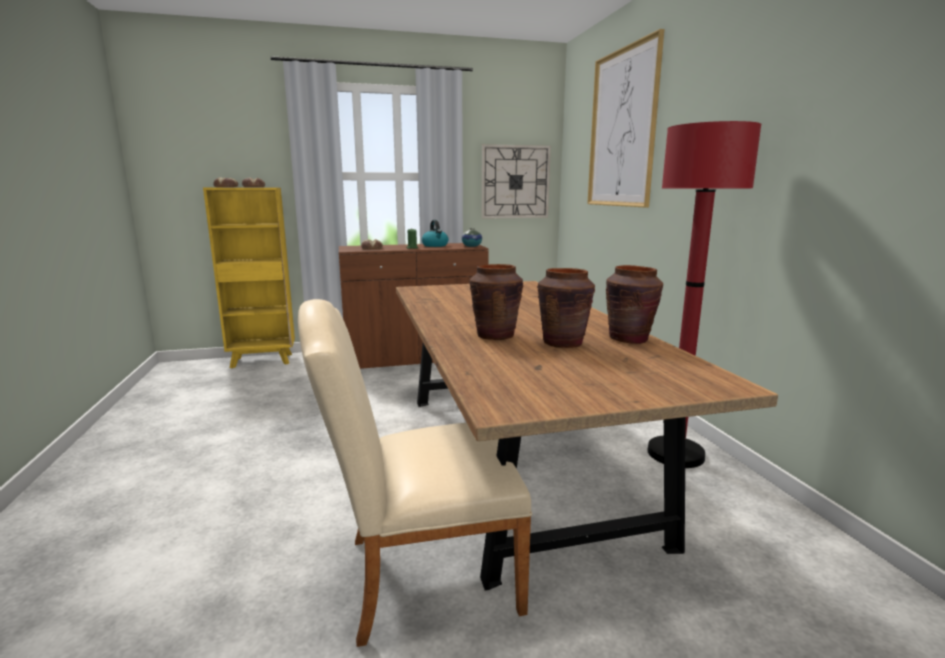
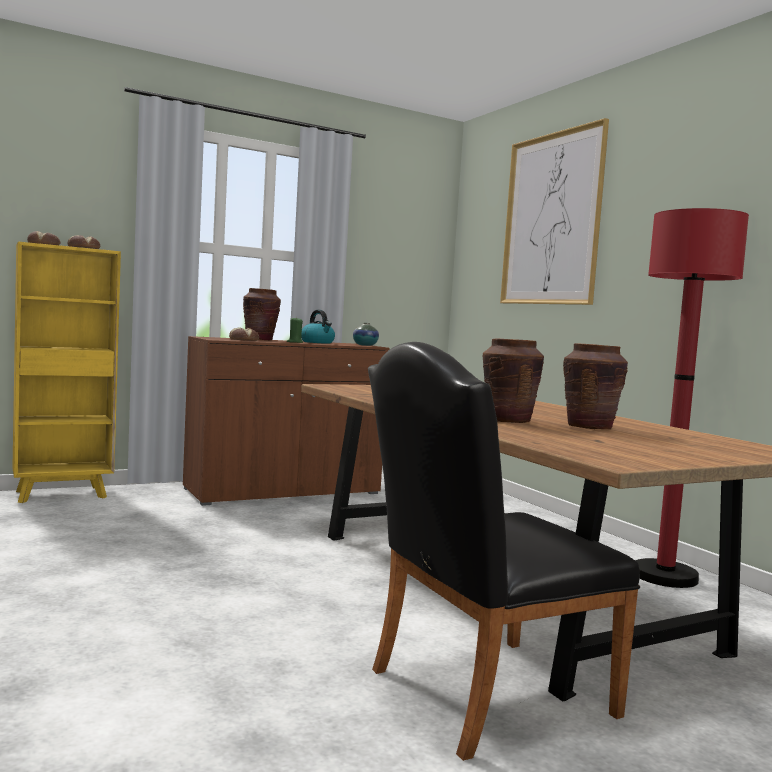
camera: 15 degrees left, 10 degrees down
beige chair [298,299,532,647] -> black chair [368,342,640,761]
wall clock [482,144,551,219] -> none
brown vase [606,265,663,344] -> brown vase moved to [243,288,281,340]

